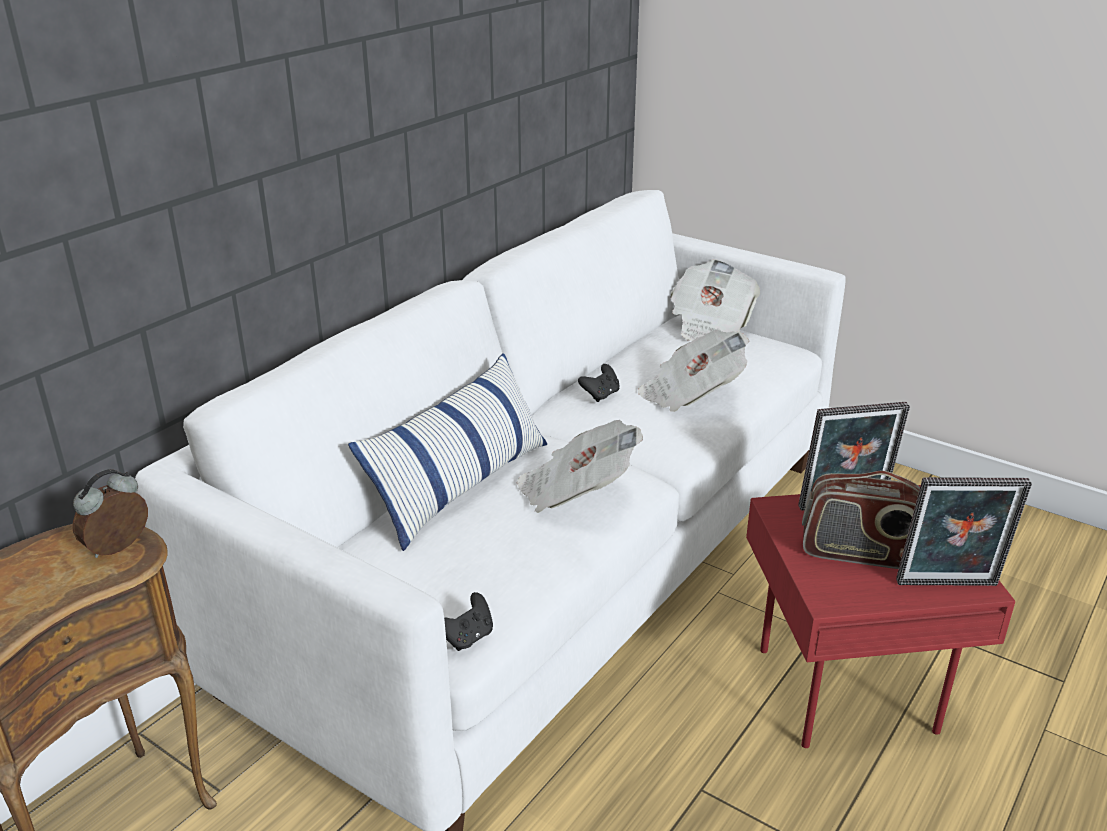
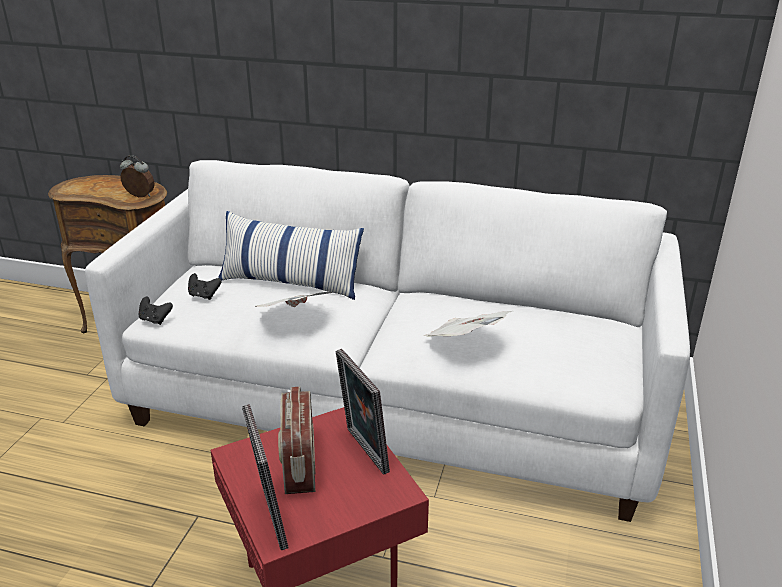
camera: 70 degrees right, 0 degrees up
black game controller [578,364,620,402] -> black game controller moved to [188,273,221,300]
newspaper [670,259,760,341] -> none

